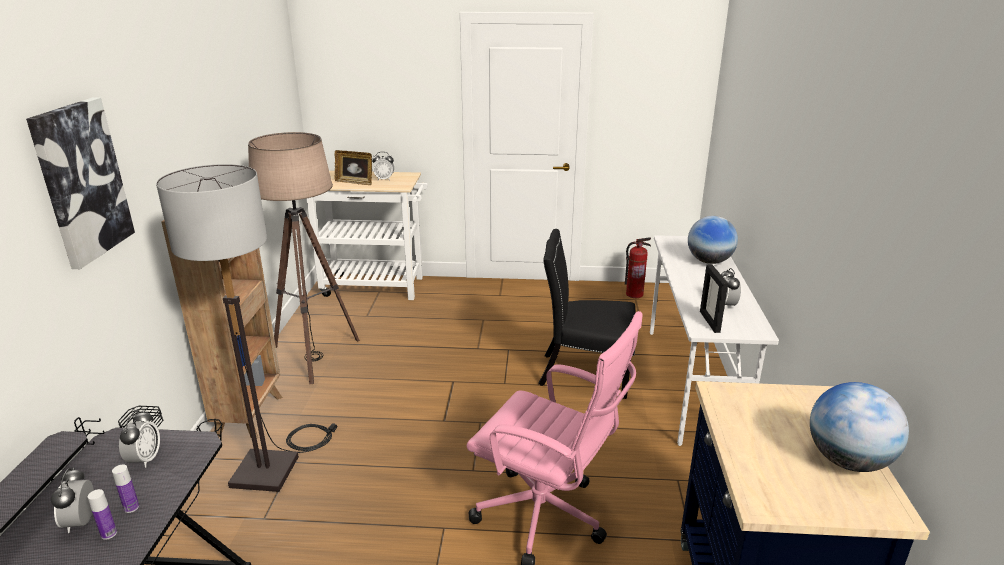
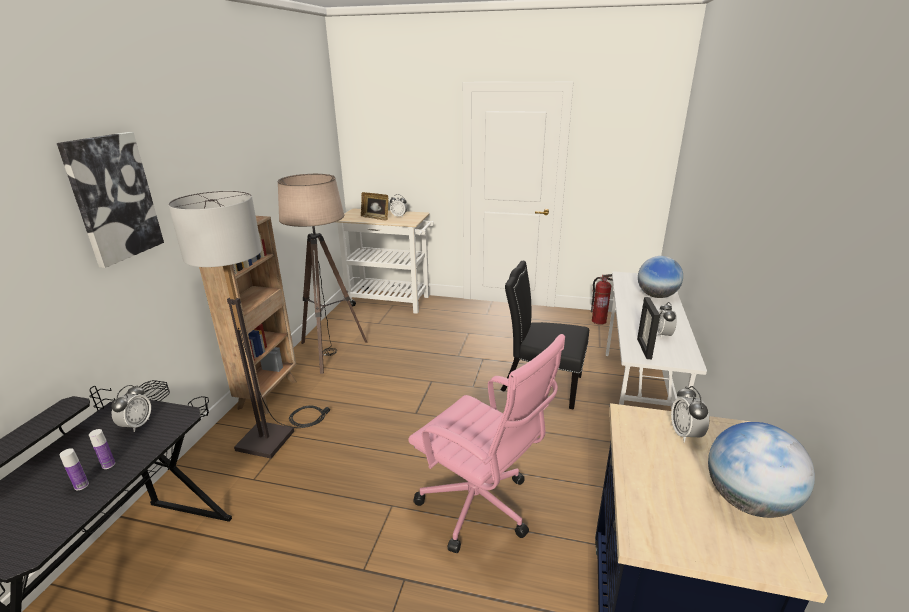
camera: 10 degrees right, 0 degrees up
alarm clock [51,467,94,533] -> alarm clock moved to [671,386,709,443]

